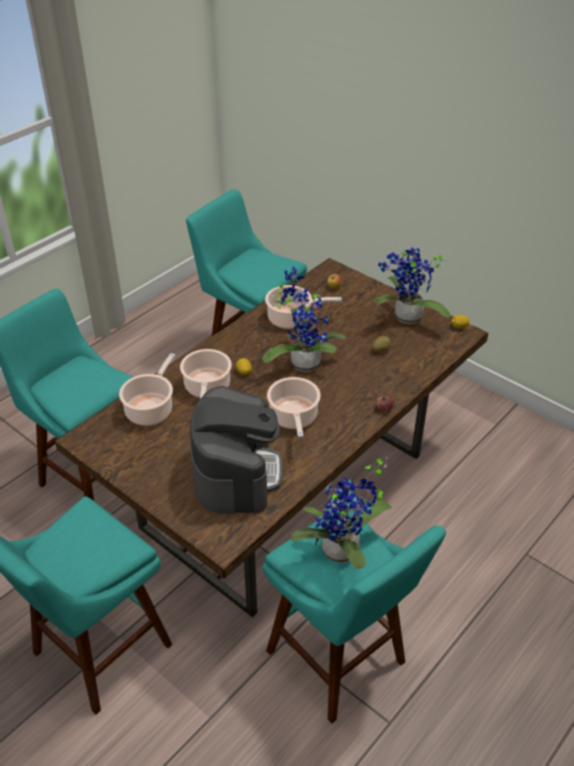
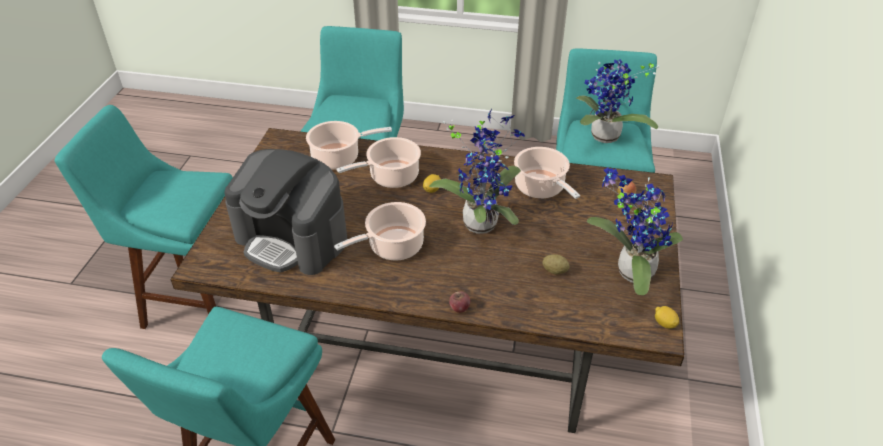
camera: 60 degrees right, 0 degrees up
coffee machine [190,386,282,514] -> coffee machine turned 60 degrees clockwise [224,149,347,275]
potted plant [291,457,392,570] -> potted plant moved to [576,59,660,143]

